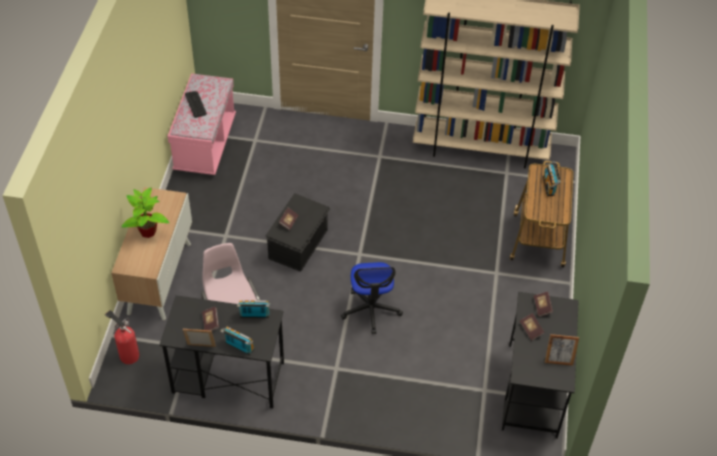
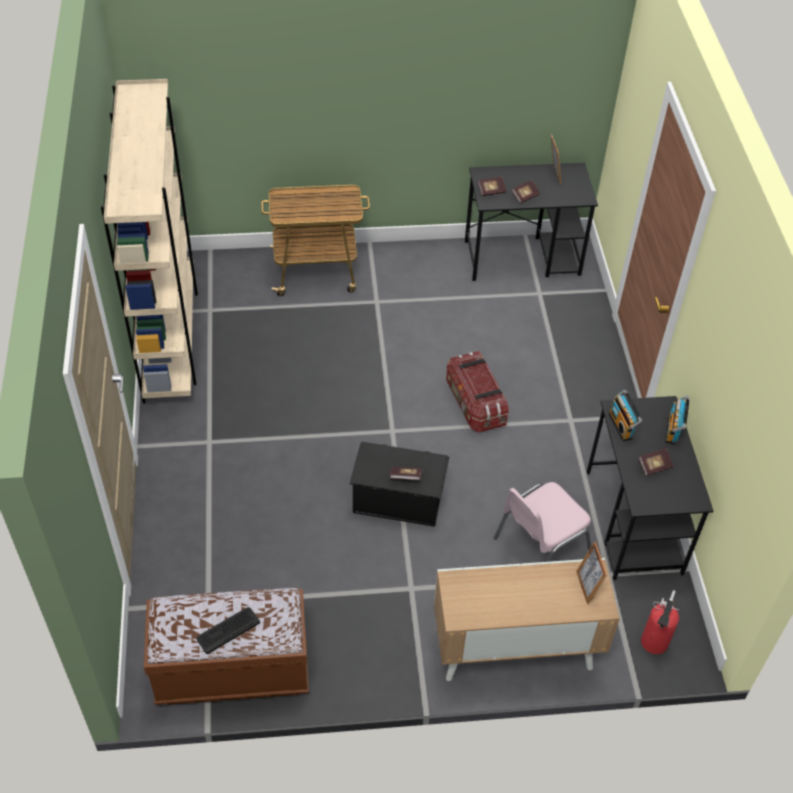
camera: 105 degrees left, 0 degrees up
potted plant [122,187,169,238] -> none
pink bench [168,73,236,175] -> brown bench [144,588,309,705]
picture frame [183,329,216,347] -> picture frame moved to [576,541,607,604]
office chair [341,262,403,334] -> storage box [446,351,509,432]
radio [543,161,561,196] -> none

